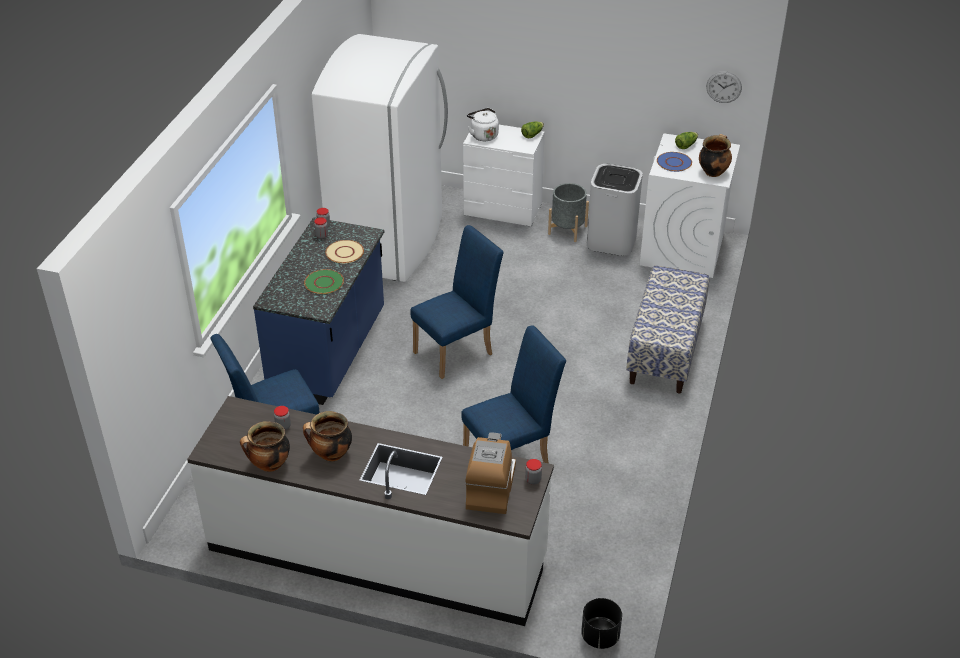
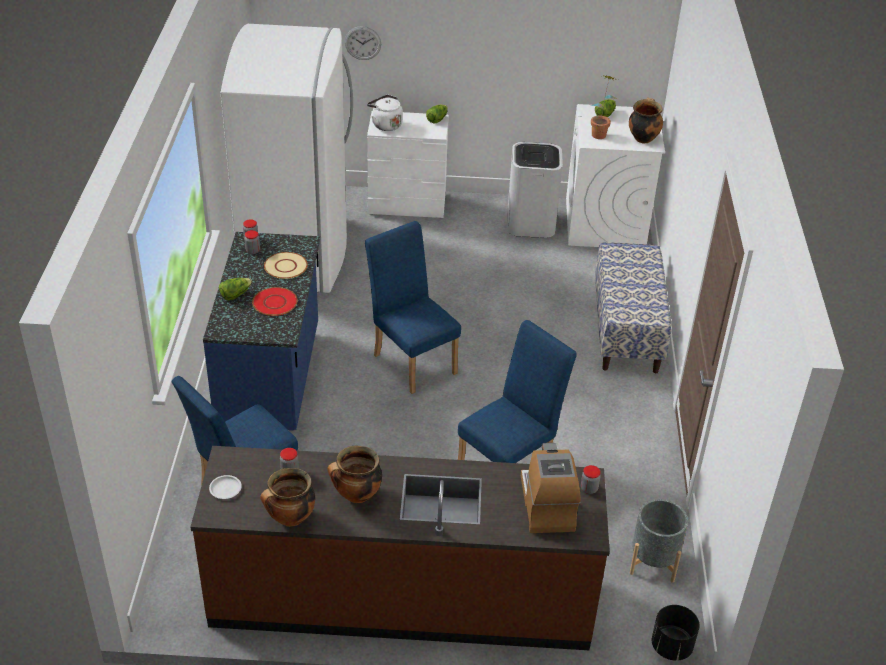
camera: 15 degrees left, 0 degrees up
white counter [187,396,554,626] -> brown counter [191,446,610,650]
green plate [304,269,344,294] -> red plate [252,287,297,316]
blue chair [410,225,504,379] -> blue chair turned 75 degrees counterclockwise [365,221,461,394]
grey planter [548,183,589,242] -> grey planter moved to [629,499,688,583]
blue plate [657,152,692,172] -> potted plant [591,75,617,139]
wall clock [706,71,742,103] -> wall clock moved to [345,26,381,60]
none -> white plate [209,475,242,499]
none -> lettuce [219,278,252,301]

